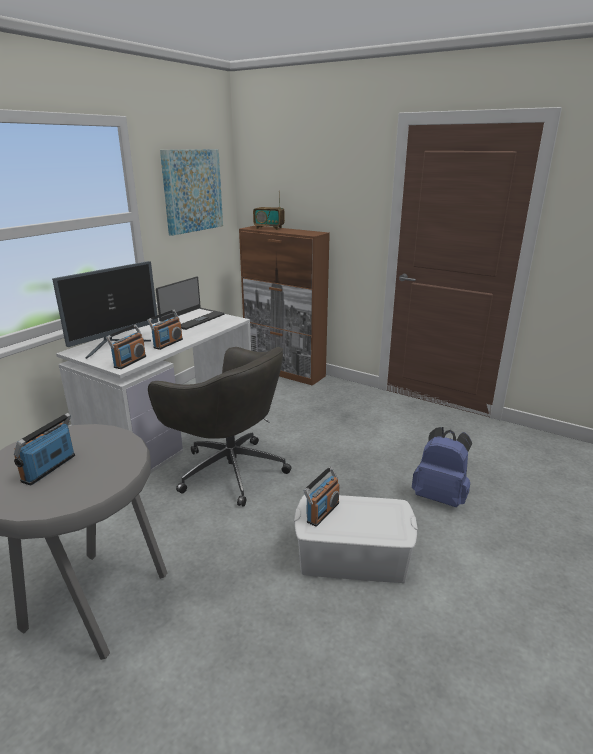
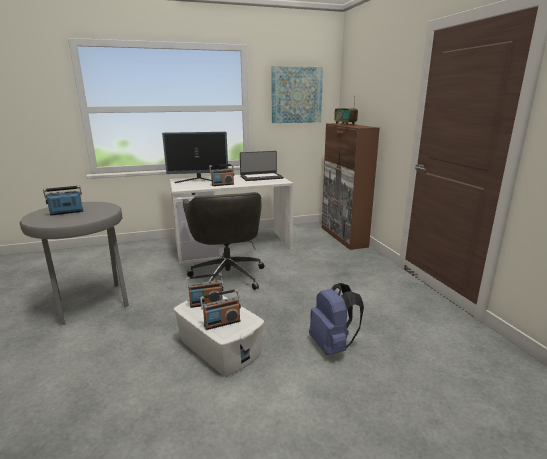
camera: 40 degrees right, 5 degrees down
radio [106,324,146,369] -> radio moved to [200,289,241,330]

